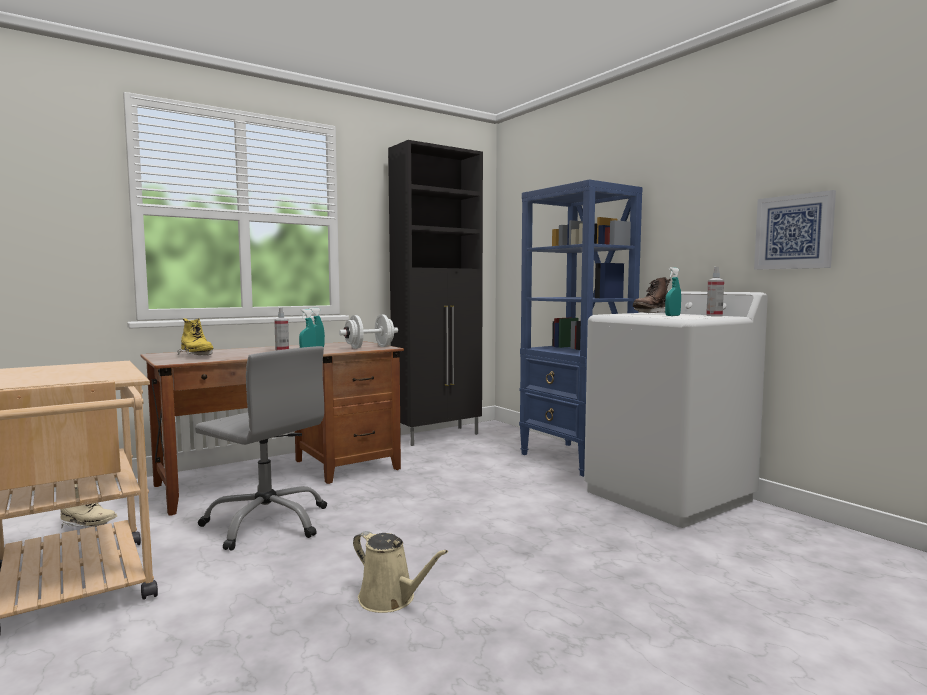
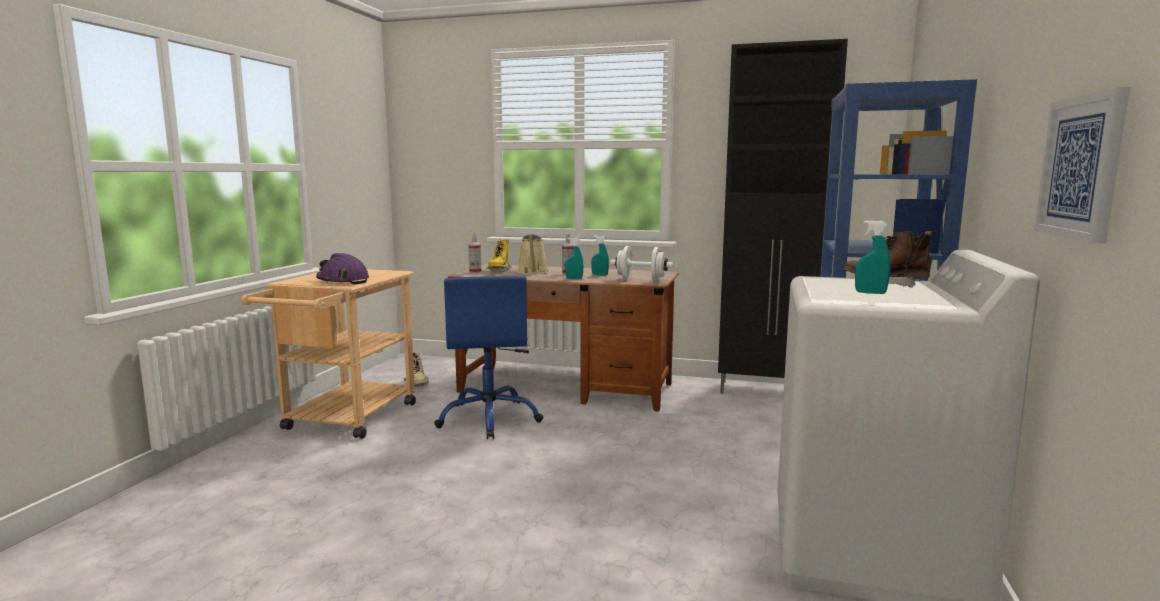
camera: 50 degrees right, 5 degrees up
grey office chair [195,346,327,551] -> blue office chair [434,276,543,439]
beige watering can [353,531,448,613] -> beige watering can moved to [517,234,549,274]
spray bottle [706,267,724,316] -> spray bottle moved to [468,233,481,273]
none -> purple hard hat [316,253,369,285]

